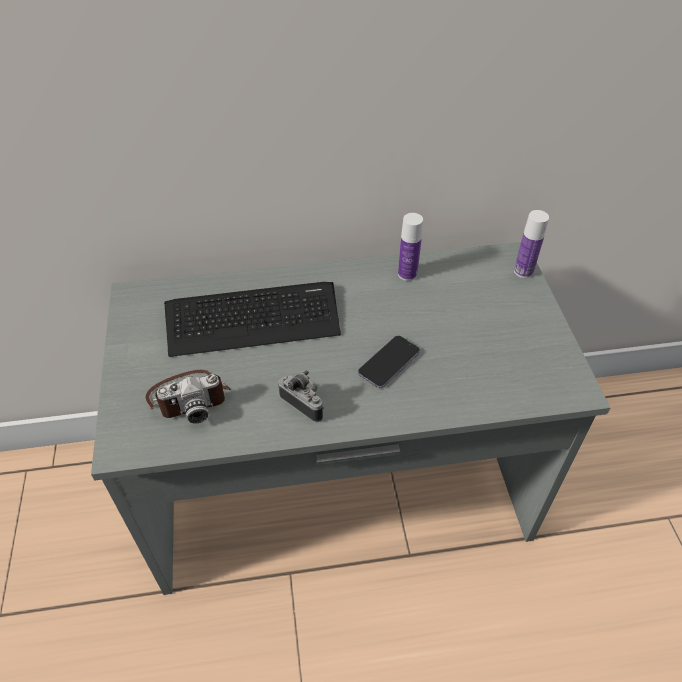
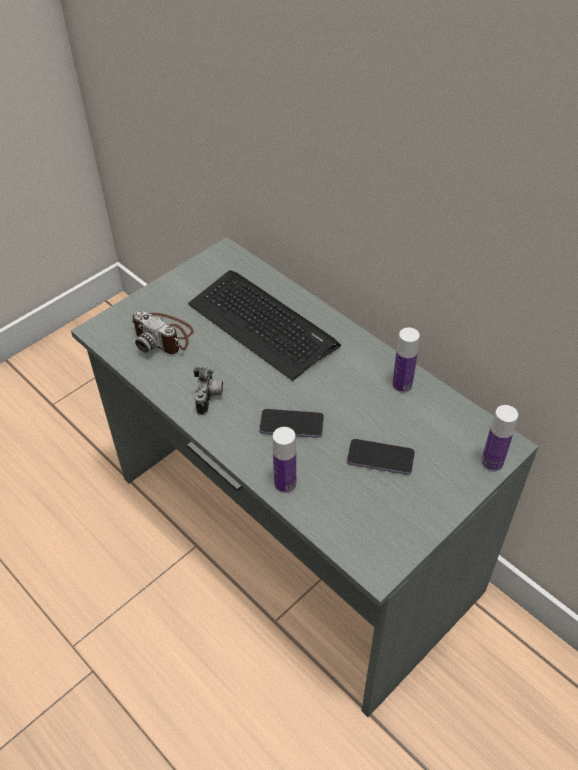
camera: 55 degrees right, 0 degrees up
none -> bottle [273,427,296,493]
none -> phone [347,439,415,475]

